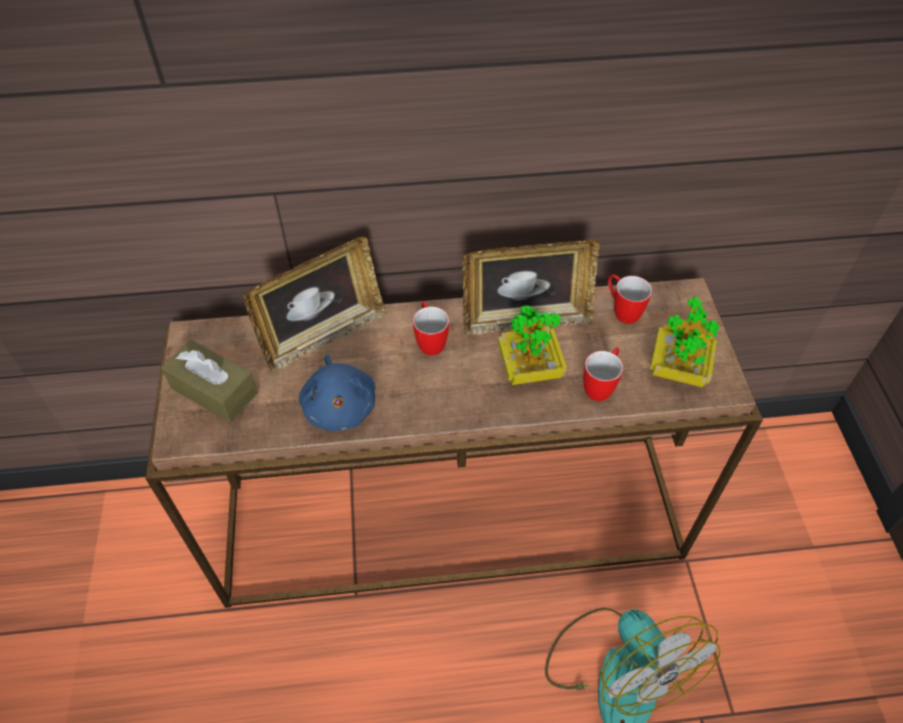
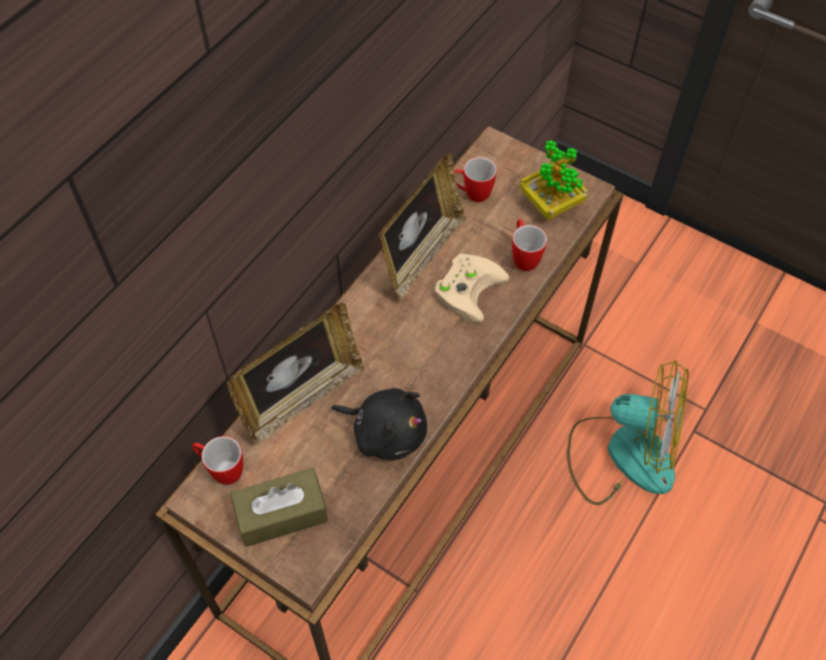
camera: 50 degrees left, 5 degrees up
picture frame [243,236,386,372] -> picture frame turned 45 degrees clockwise [227,303,365,446]
blue plush toy [299,354,376,431] -> black plush toy [331,388,427,460]
mug [413,301,449,356] -> mug moved to [192,436,243,485]
potted plant [498,305,567,385] -> beige game controller [435,254,509,323]

